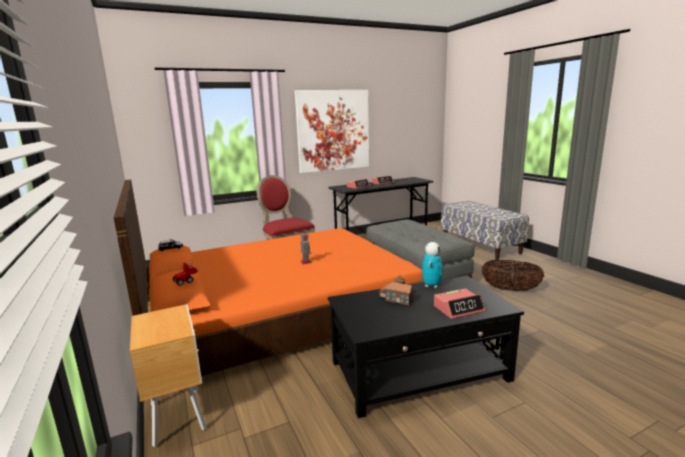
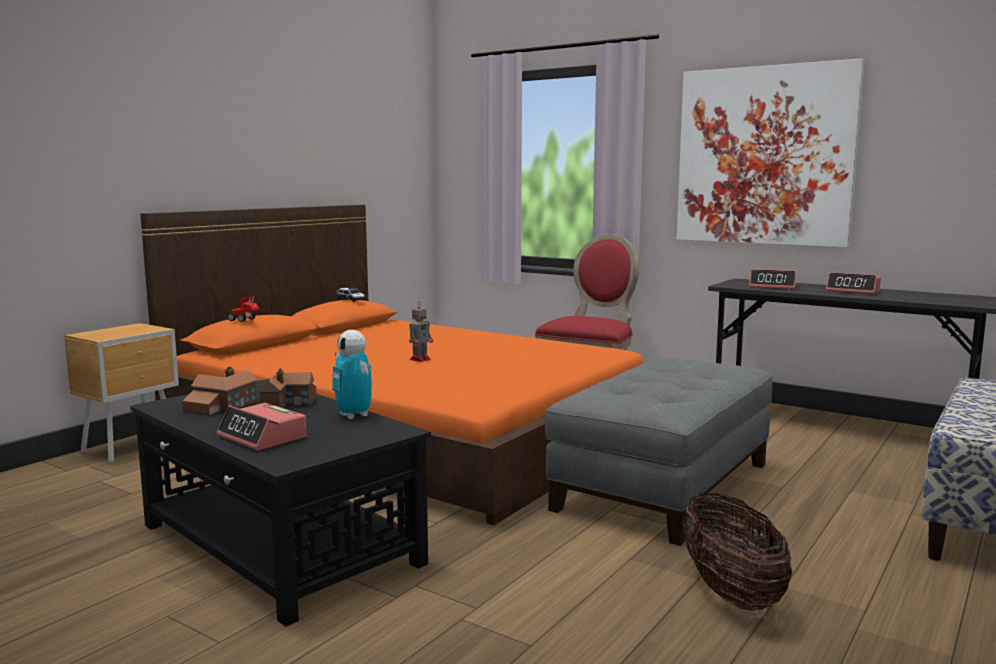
camera: 60 degrees right, 5 degrees down
toy robot [422,242,443,288] -> toy robot turned 60 degrees clockwise [332,330,372,419]
none -> toy house [182,366,257,416]

